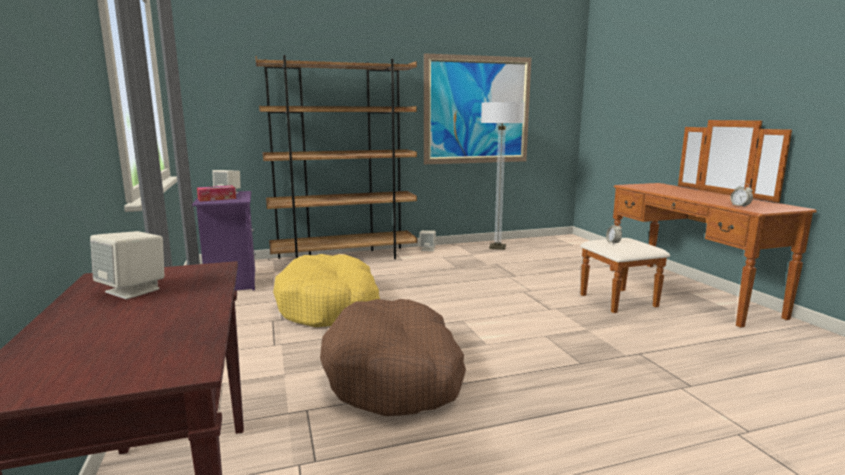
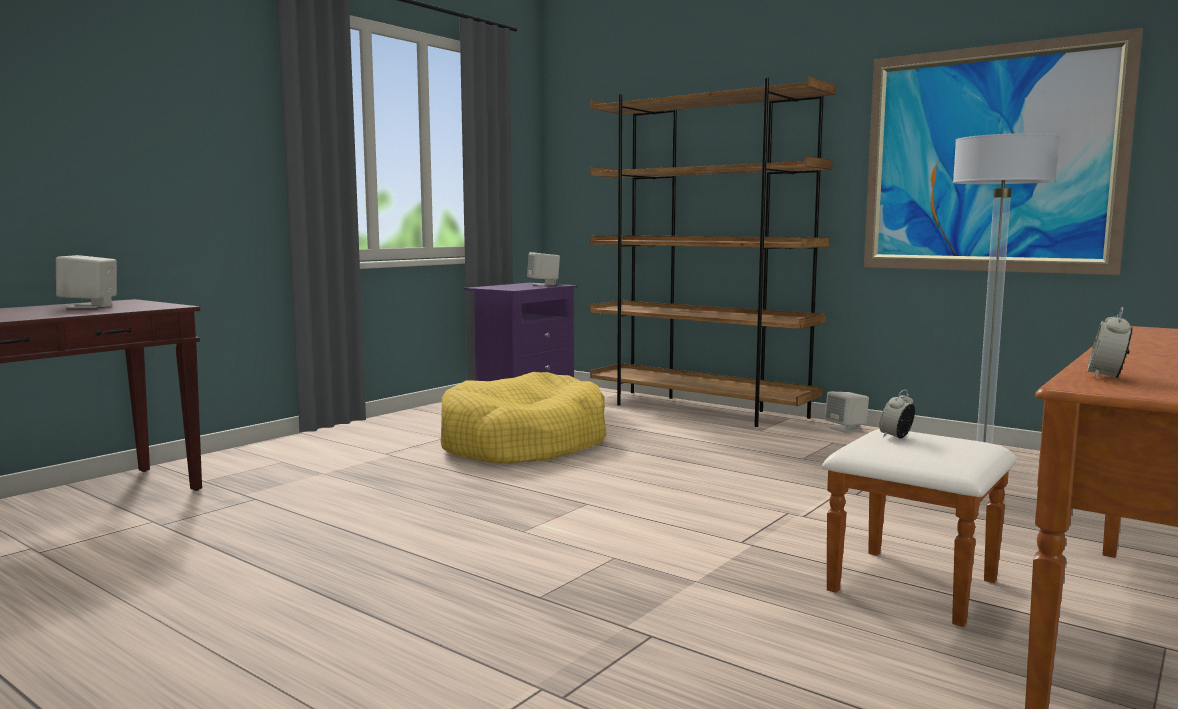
camera: 55 degrees right, 5 degrees down
tissue box [197,185,236,202] -> none
brown dog bed [320,299,466,416] -> none

